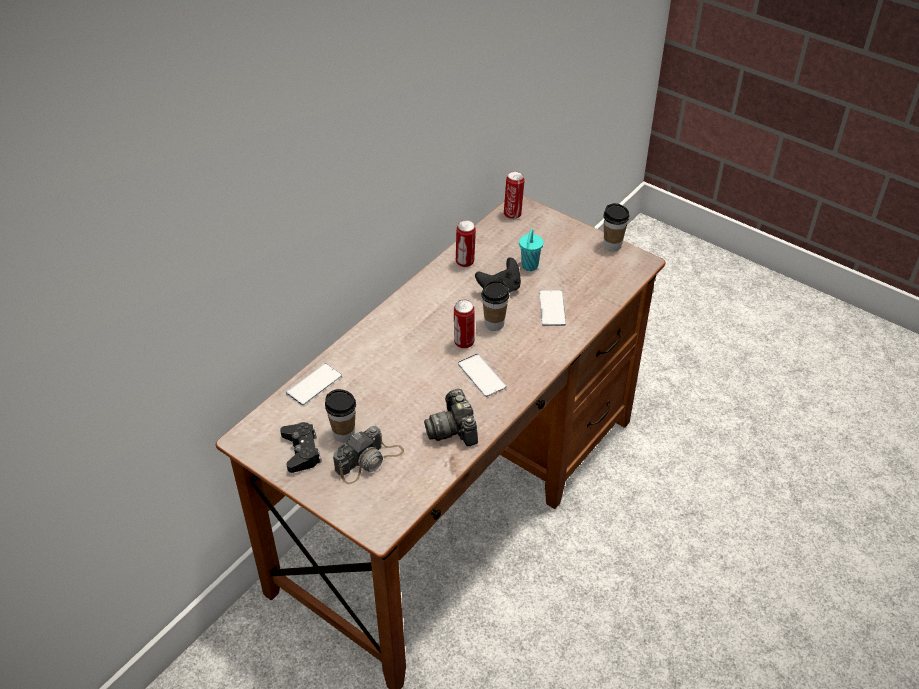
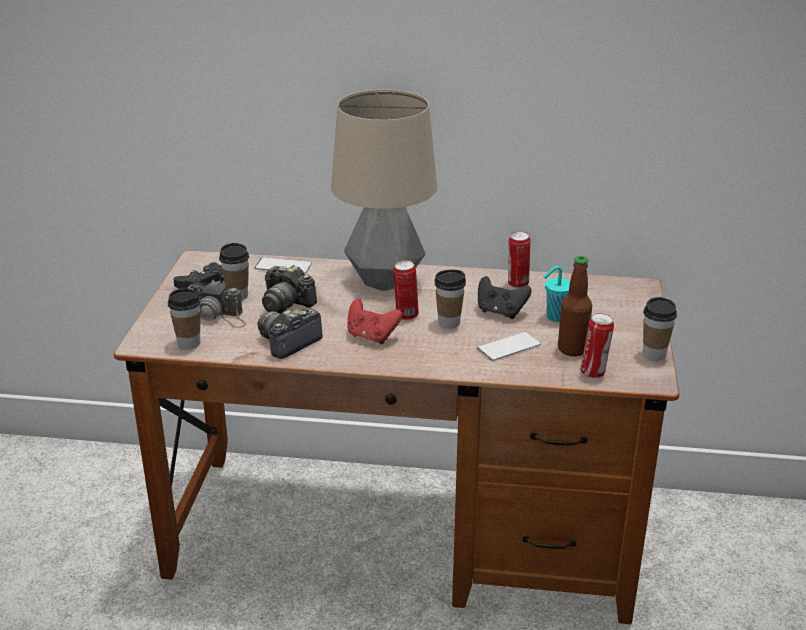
camera: 60 degrees right, 15 degrees down
phone [458,354,506,397] -> red game controller [347,299,402,344]
can [504,171,525,219] -> can moved to [581,313,614,378]
none -> cup [168,288,201,349]
none -> camera [262,265,317,314]
none -> table lamp [331,90,437,291]
none -> bottle [558,256,592,356]

